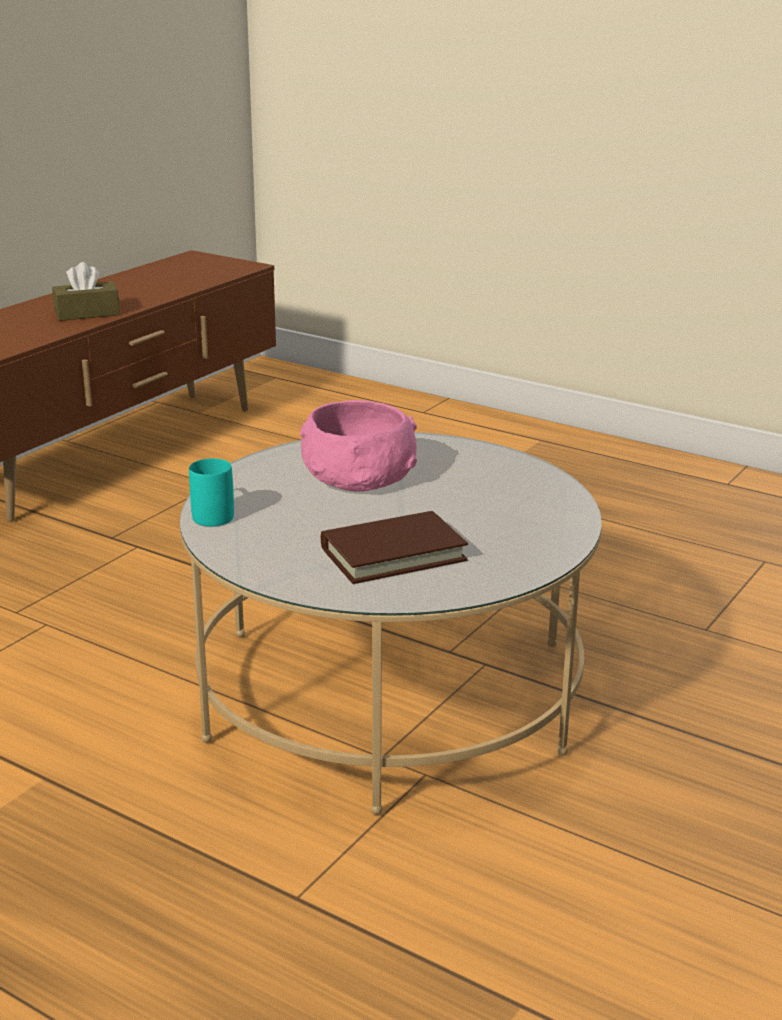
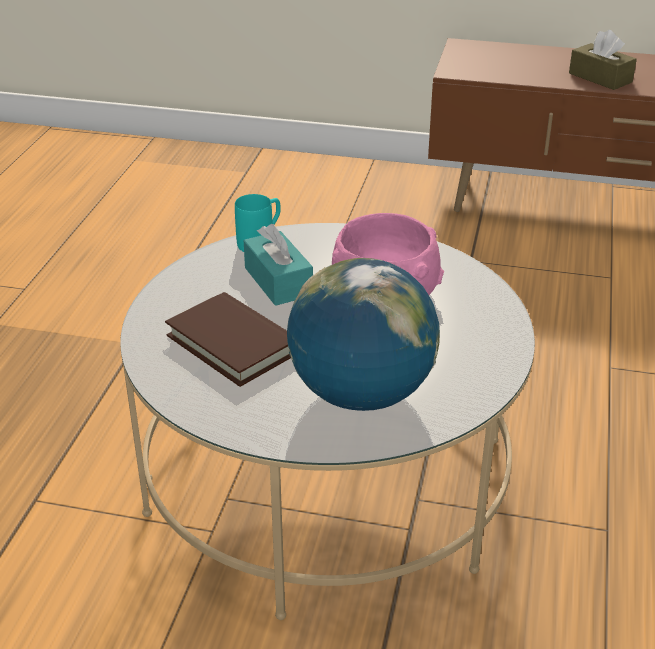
camera: 70 degrees right, 10 degrees up
none -> turquoise tissue box [244,224,313,306]
none -> globe [287,258,440,411]

